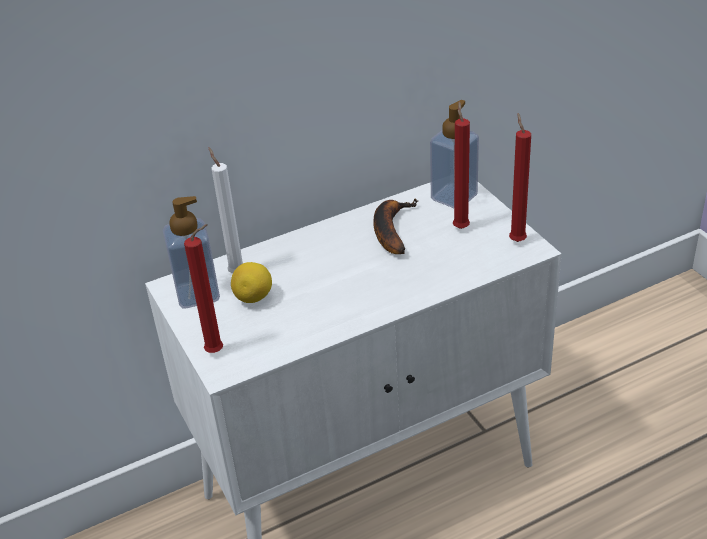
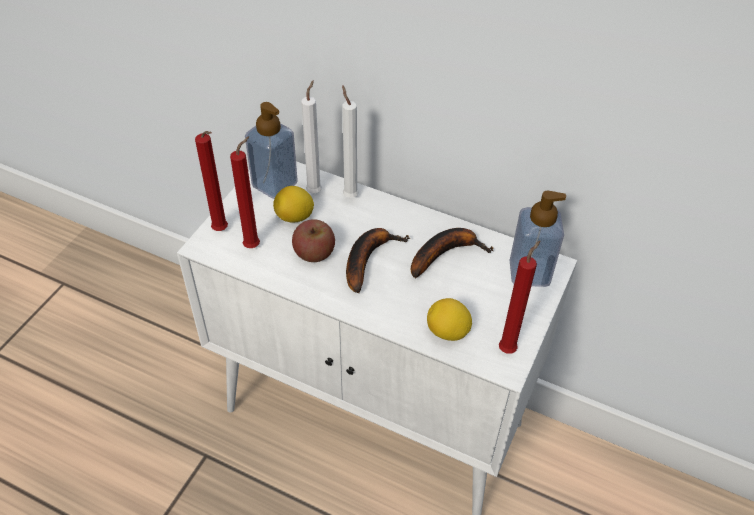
camera: 50 degrees right, 10 degrees up
red candle [453,102,470,229] -> red candle moved to [230,136,260,248]
none -> apple [292,219,335,262]
none -> white candle [342,85,359,198]
none -> banana [346,228,410,293]
none -> lemon [427,298,472,341]

